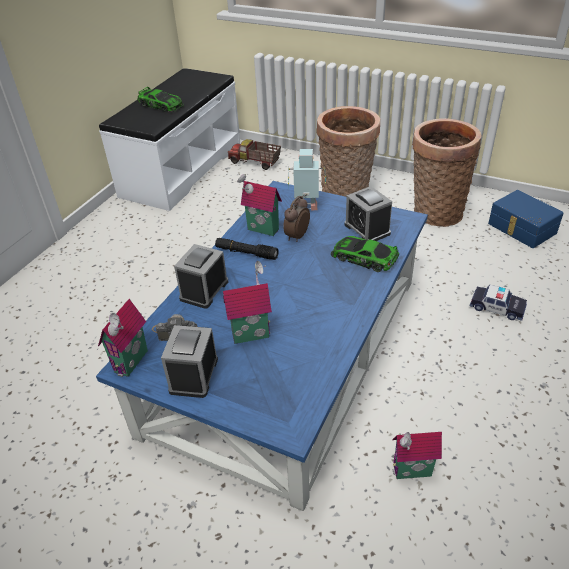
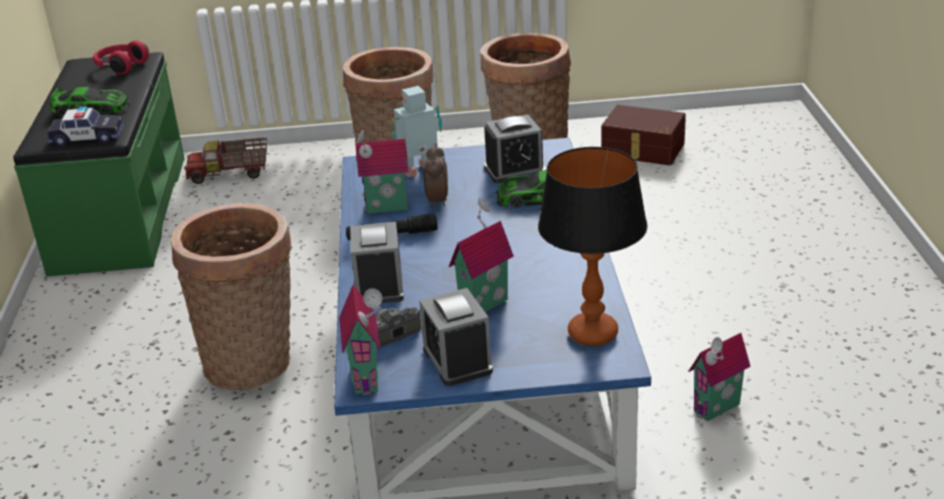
camera: 30 degrees left, 10 degrees down
white bench [99,68,240,211] -> green bench [13,52,185,277]
alarm clock [344,186,392,241] -> alarm clock turned 45 degrees counterclockwise [484,114,546,183]
toy car [470,285,527,321] -> toy car moved to [47,107,124,146]
blue storage box [488,190,564,248] -> brown storage box [601,105,686,165]
none -> red headphones [93,40,149,75]
none -> basket [171,203,292,390]
none -> table lamp [538,147,648,346]

